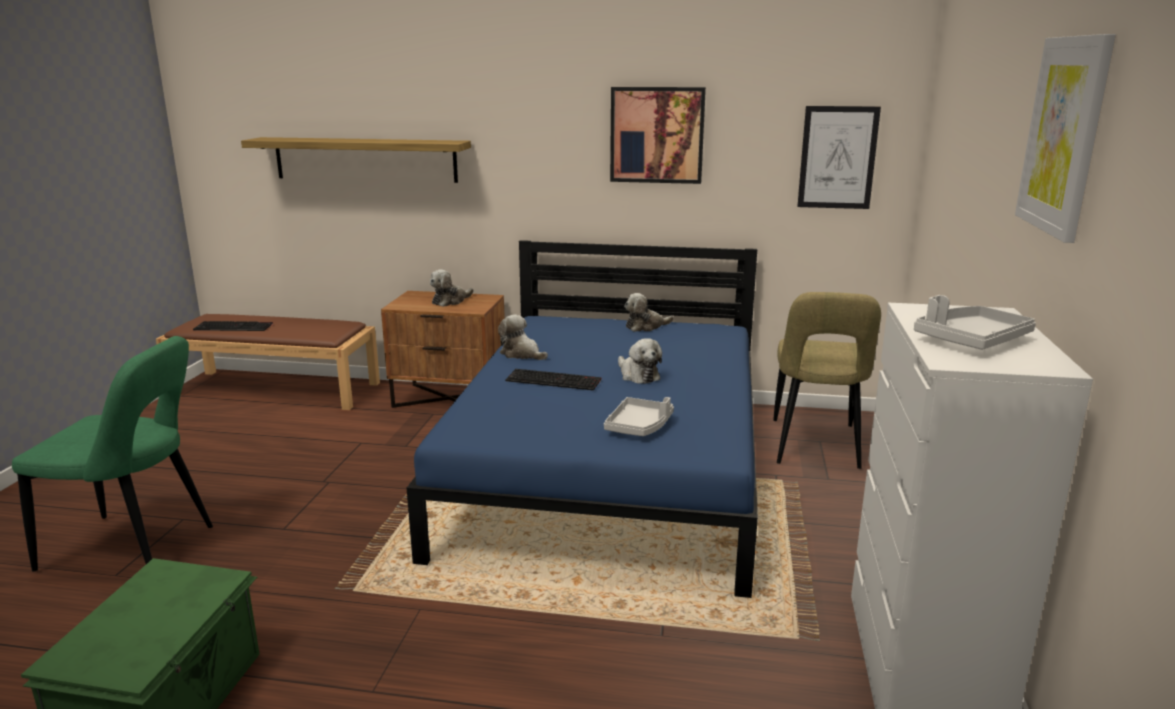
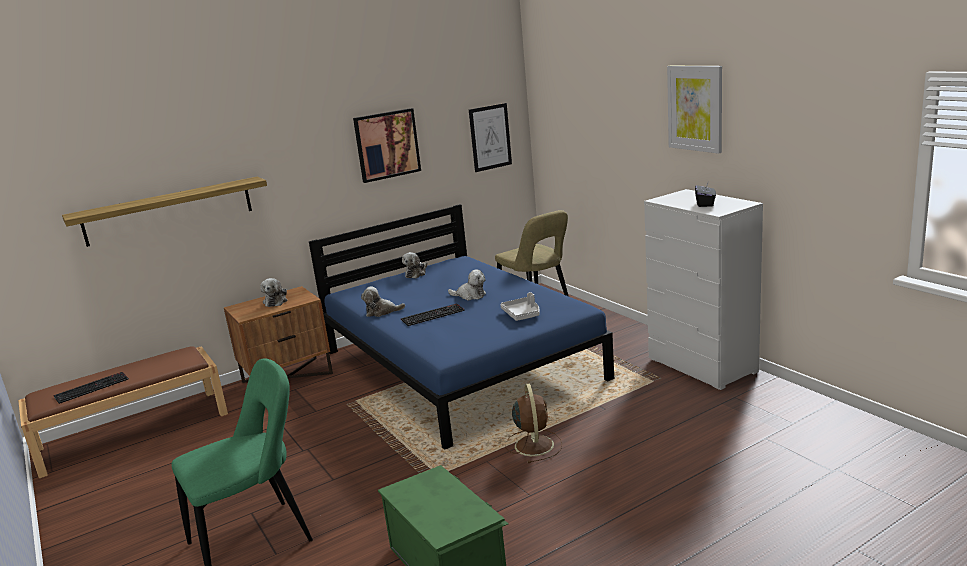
camera: 40 degrees left, 0 degrees up
grey tray [914,295,1036,350] -> black tissue box [695,181,716,207]
none -> brown fan [505,384,562,463]

